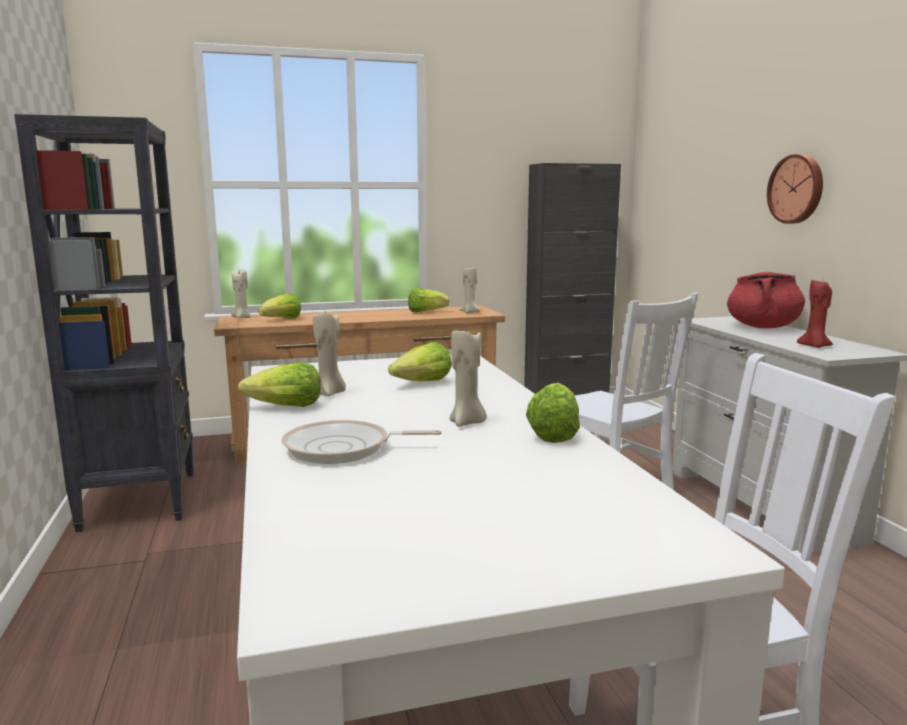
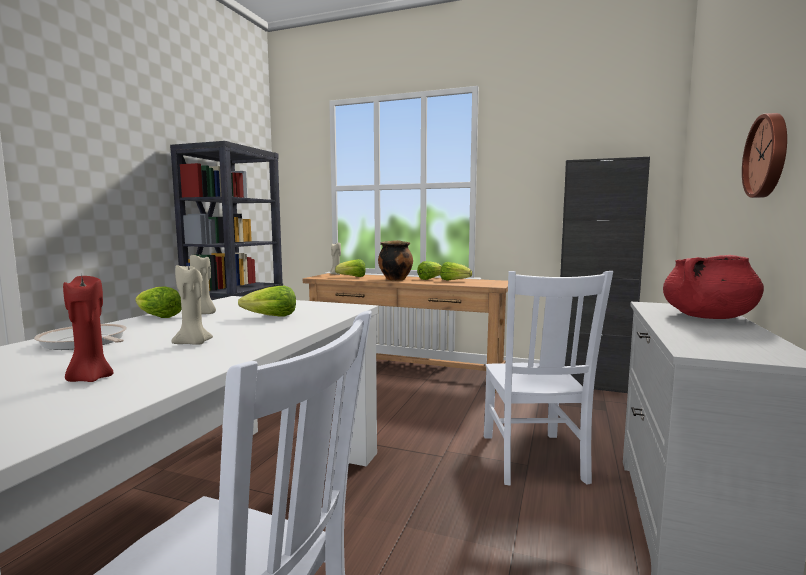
camera: 35 degrees right, 5 degrees down
beige candle [459,267,480,313] -> none
lettuce [526,383,580,443] -> lettuce moved to [417,261,442,280]
red candle [797,279,833,348] -> red candle moved to [63,276,114,382]
none -> cooking pot [378,240,413,281]

